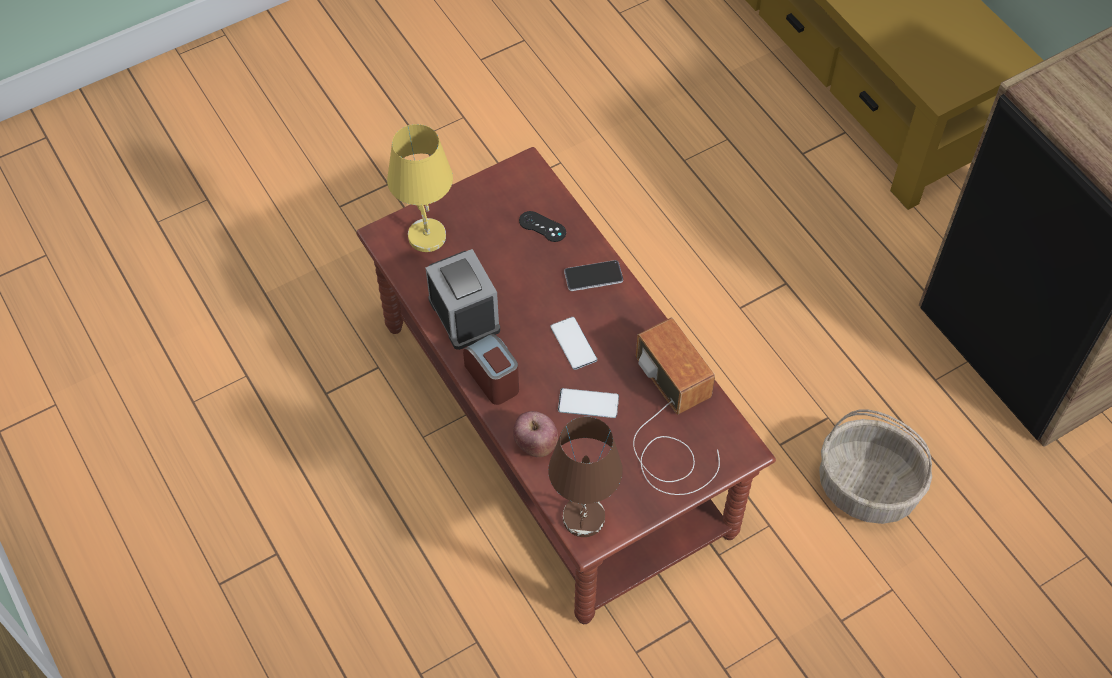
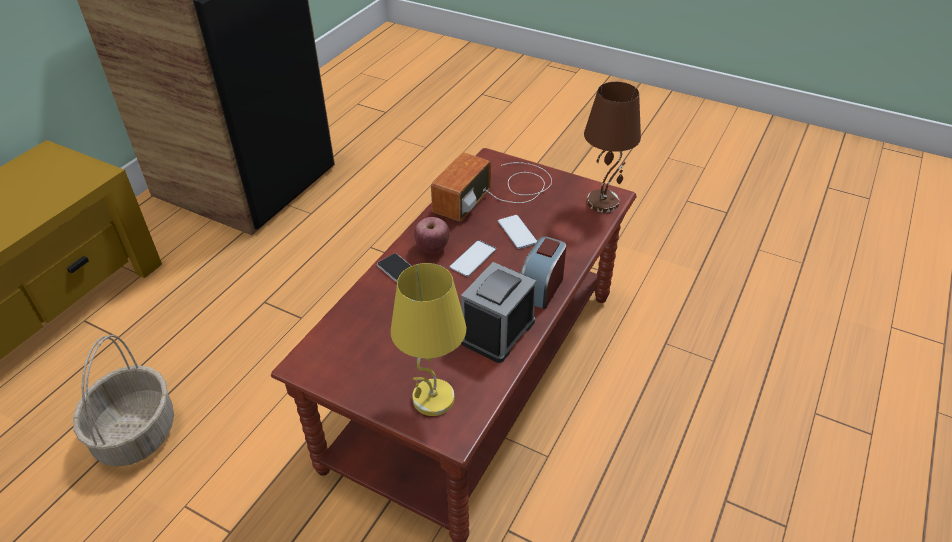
camera: 120 degrees left, 15 degrees down
apple [513,411,558,457] -> apple moved to [414,217,450,253]
black game controller [519,211,566,242] -> none
basket [819,410,932,524] -> basket moved to [73,335,174,467]

